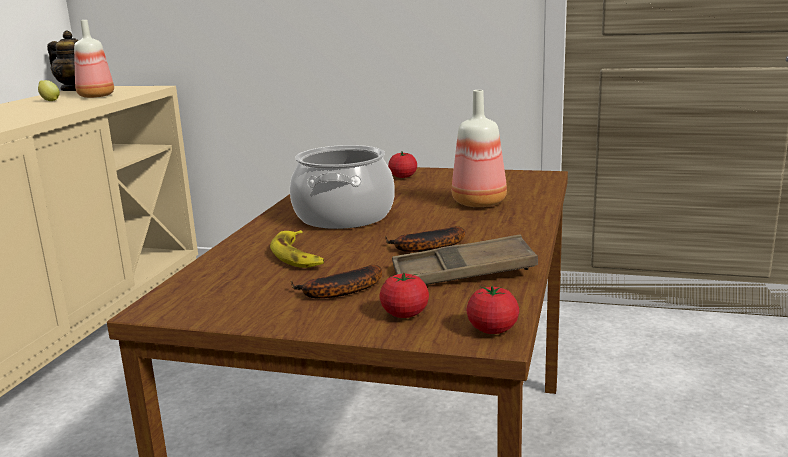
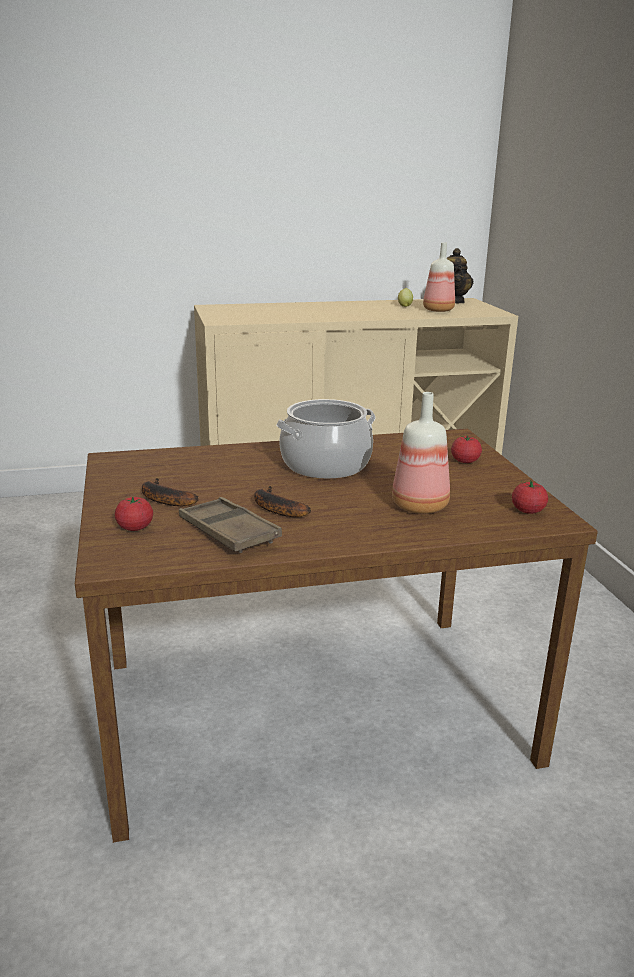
camera: 60 degrees right, 5 degrees up
banana [270,230,324,268] -> none
tomato [466,286,519,334] -> tomato moved to [512,481,548,514]

